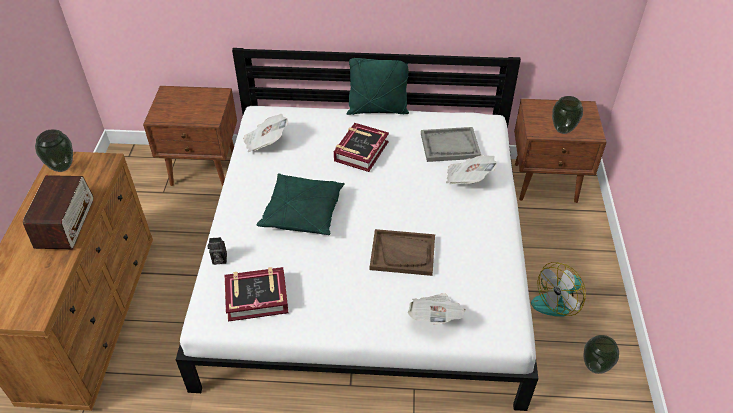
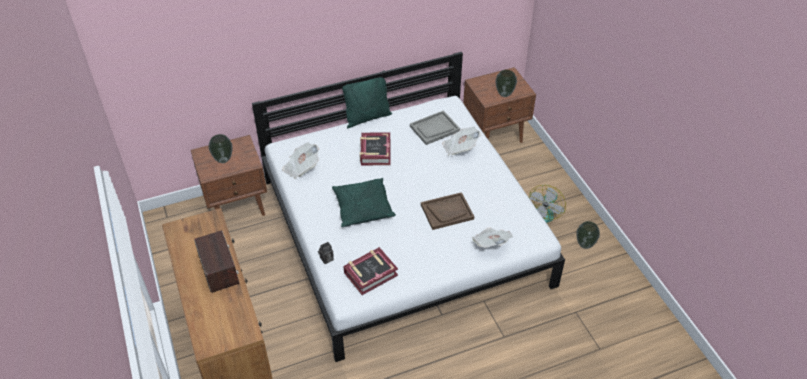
camera: 25 degrees left, 0 degrees up
vase [35,129,73,172] -> vase moved to [209,134,232,163]

